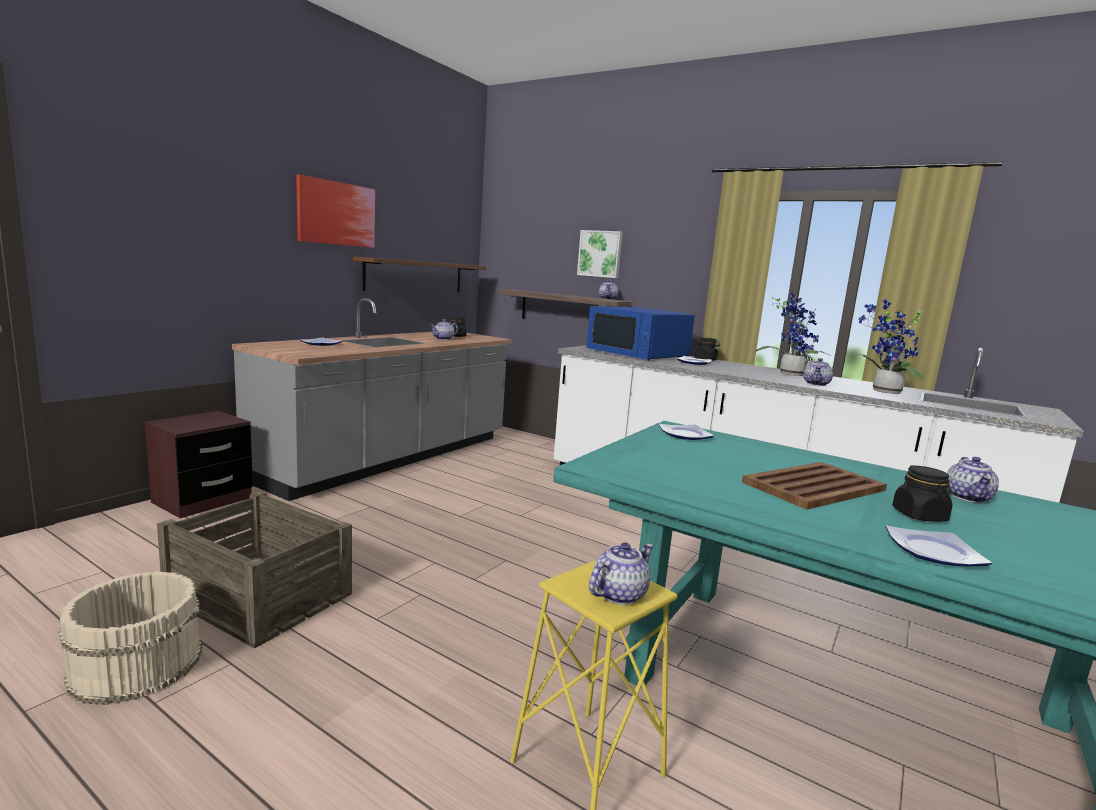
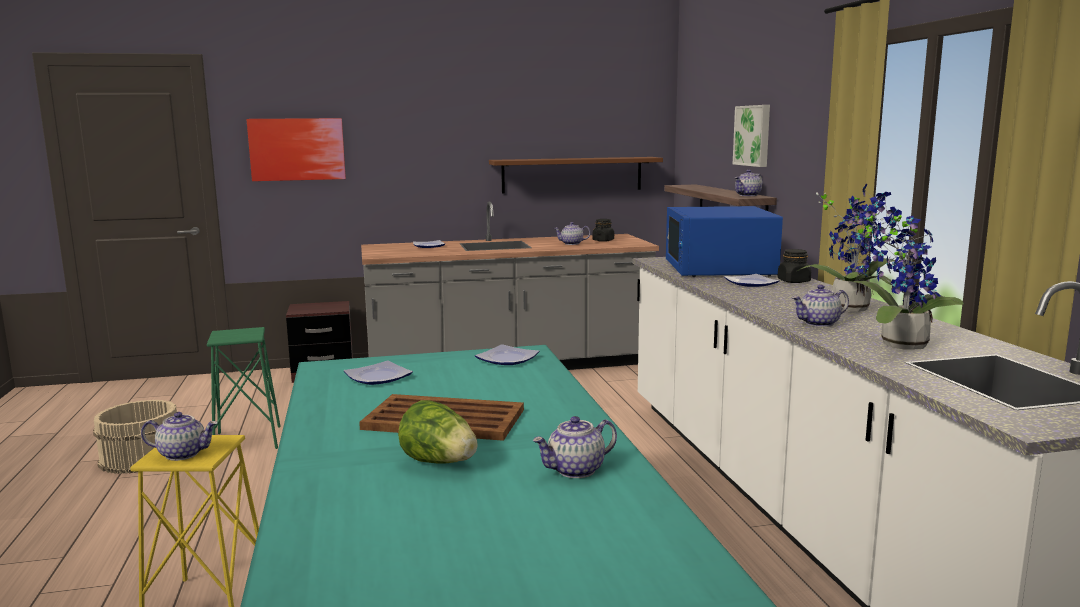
camera: 45 degrees right, 0 degrees up
crate [157,491,352,649] -> green stool [207,327,281,449]
picture [296,174,375,248] -> picture moved to [246,118,346,181]
plate [886,526,992,566] -> plate moved to [344,361,413,385]
black jar [892,465,952,522] -> lettuce [398,400,478,464]

